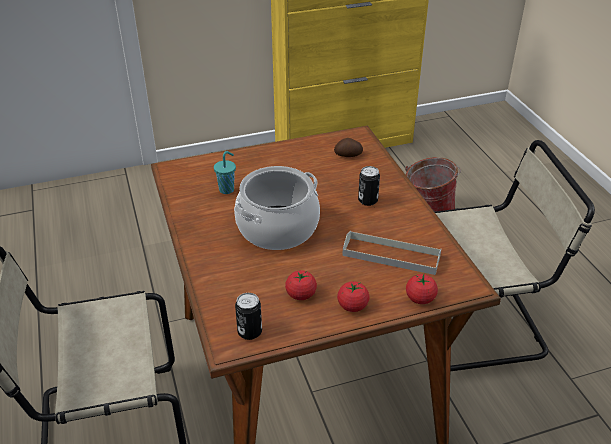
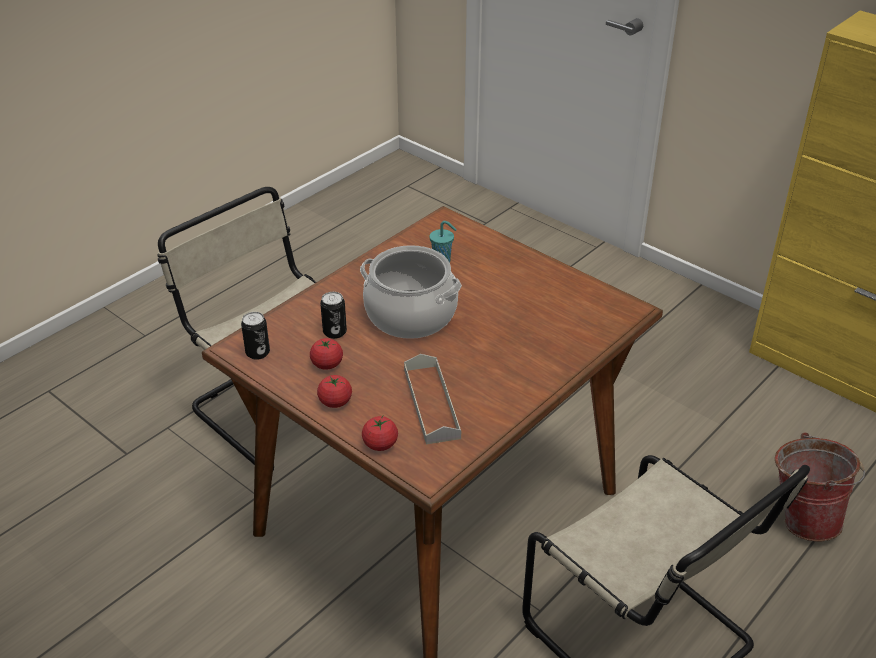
camera: 60 degrees right, 0 degrees up
potato [334,138,363,157] -> none
can [358,166,380,206] -> can moved to [320,292,347,339]

